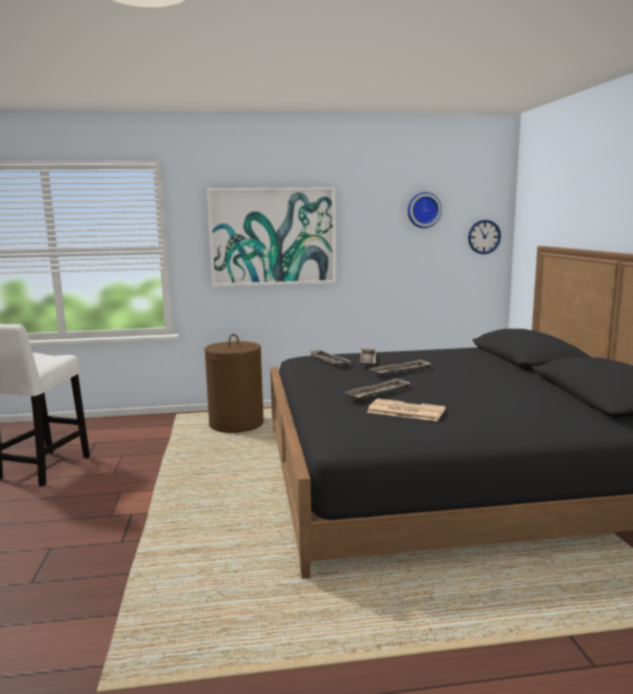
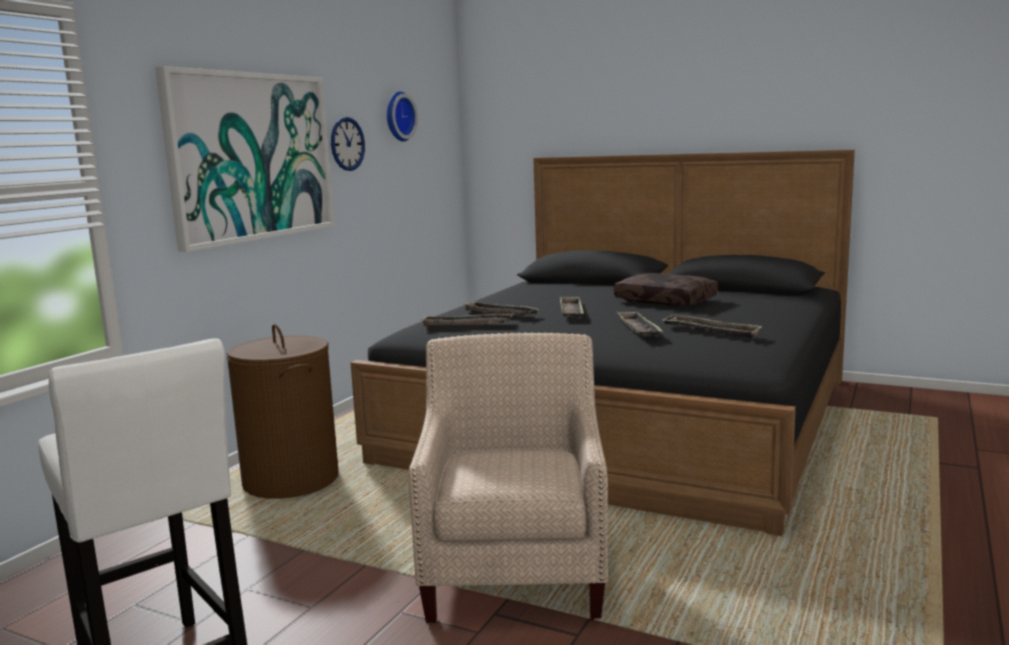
camera: 55 degrees left, 0 degrees up
newspaper [367,398,445,421] -> tray [663,314,763,339]
wall clock [468,220,501,254] -> wall clock moved to [331,117,365,171]
none -> beige armchair [408,332,608,623]
none -> brown pillow [614,273,718,306]

